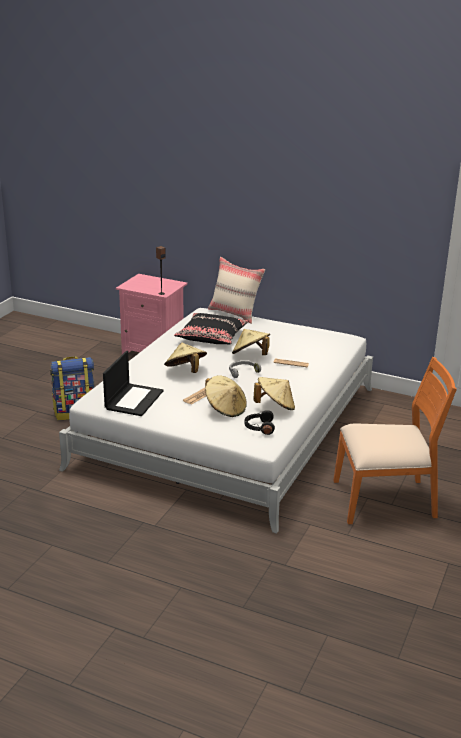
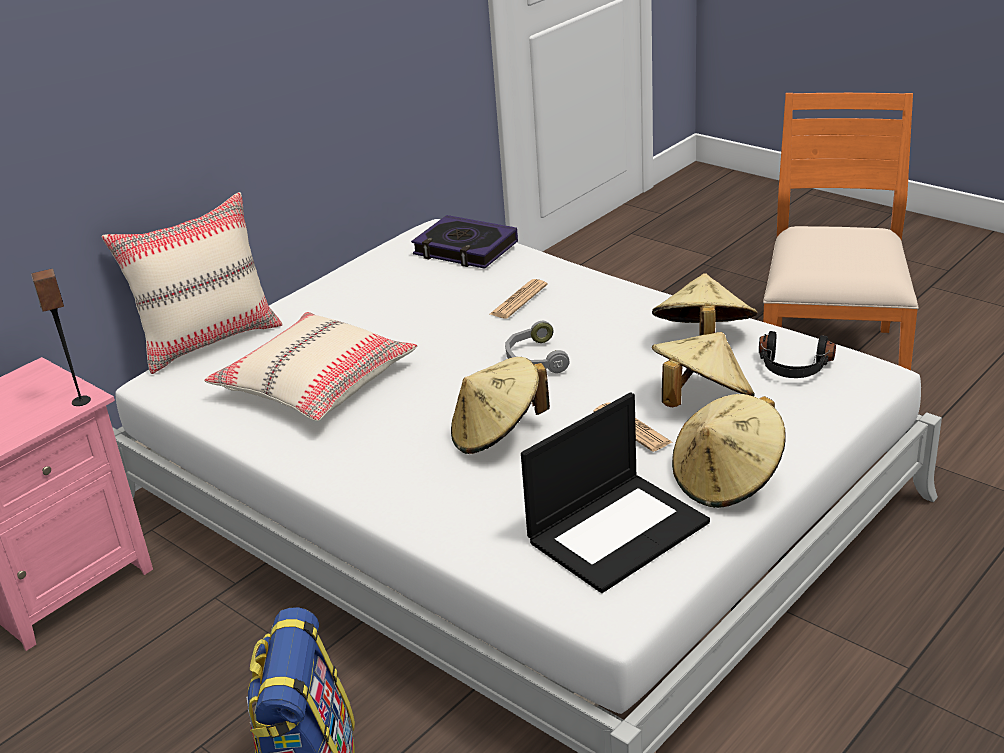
camera: 70 degrees left, 5 degrees up
laptop [103,351,163,416] -> laptop turned 105 degrees clockwise [521,392,710,593]
black pillow [174,313,249,344] -> beige pillow [204,312,417,421]
beige hat [232,329,270,355] -> beige hat moved to [672,394,786,508]
none -> book [411,215,518,269]

